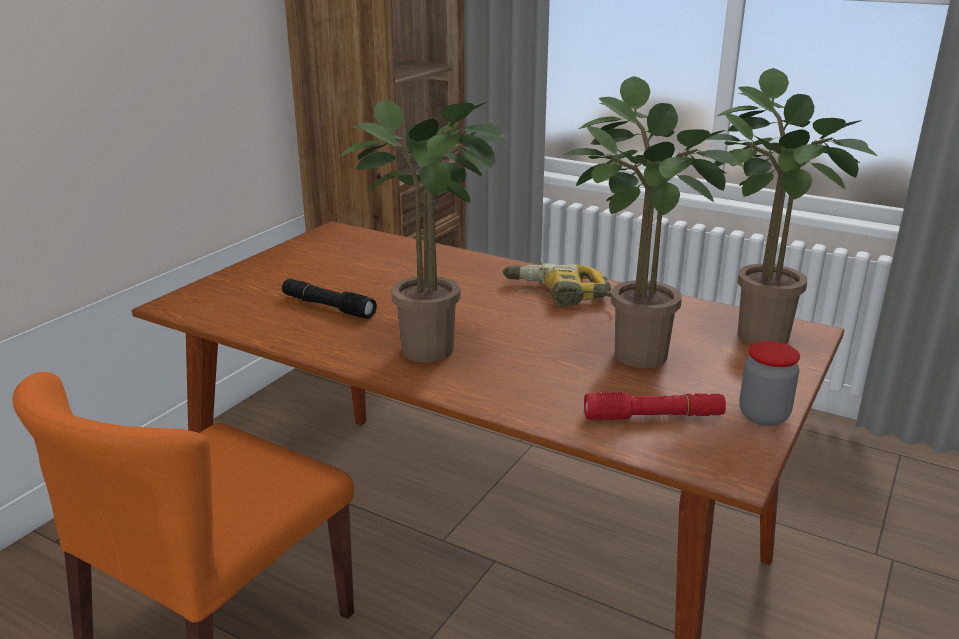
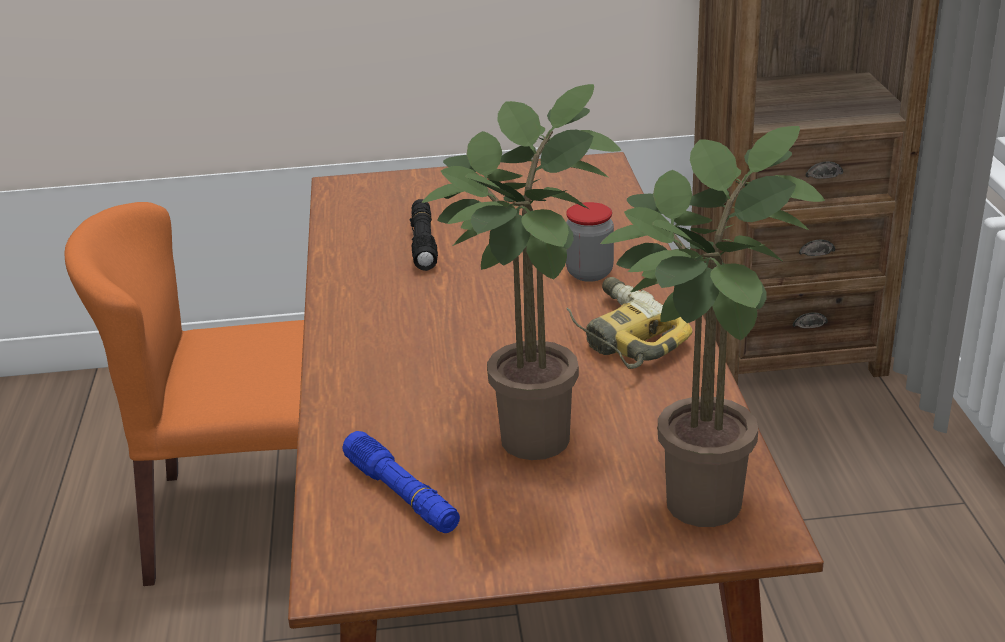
camera: 55 degrees right, 5 degrees up
potted plant [341,100,507,363] -> none
red flashlight [584,392,726,420] -> blue flashlight [342,431,460,533]
jar [739,341,800,426] -> jar moved to [566,202,614,282]

